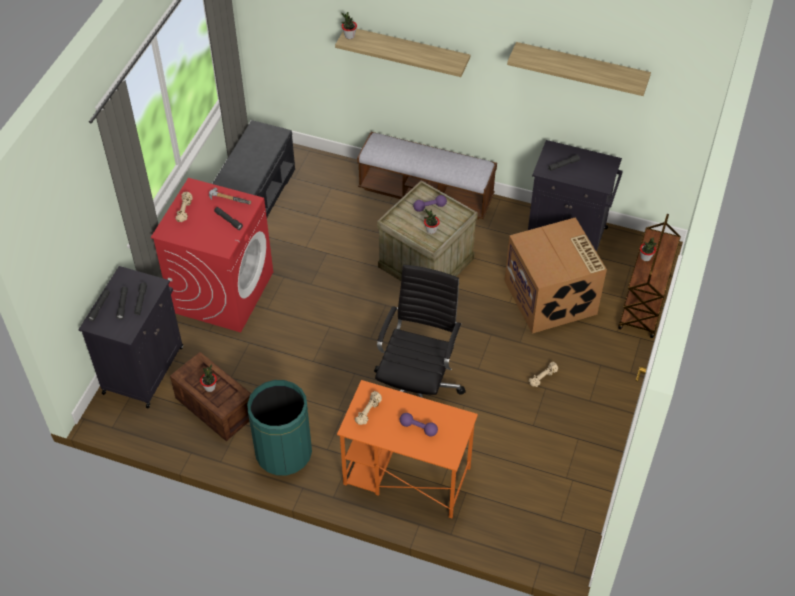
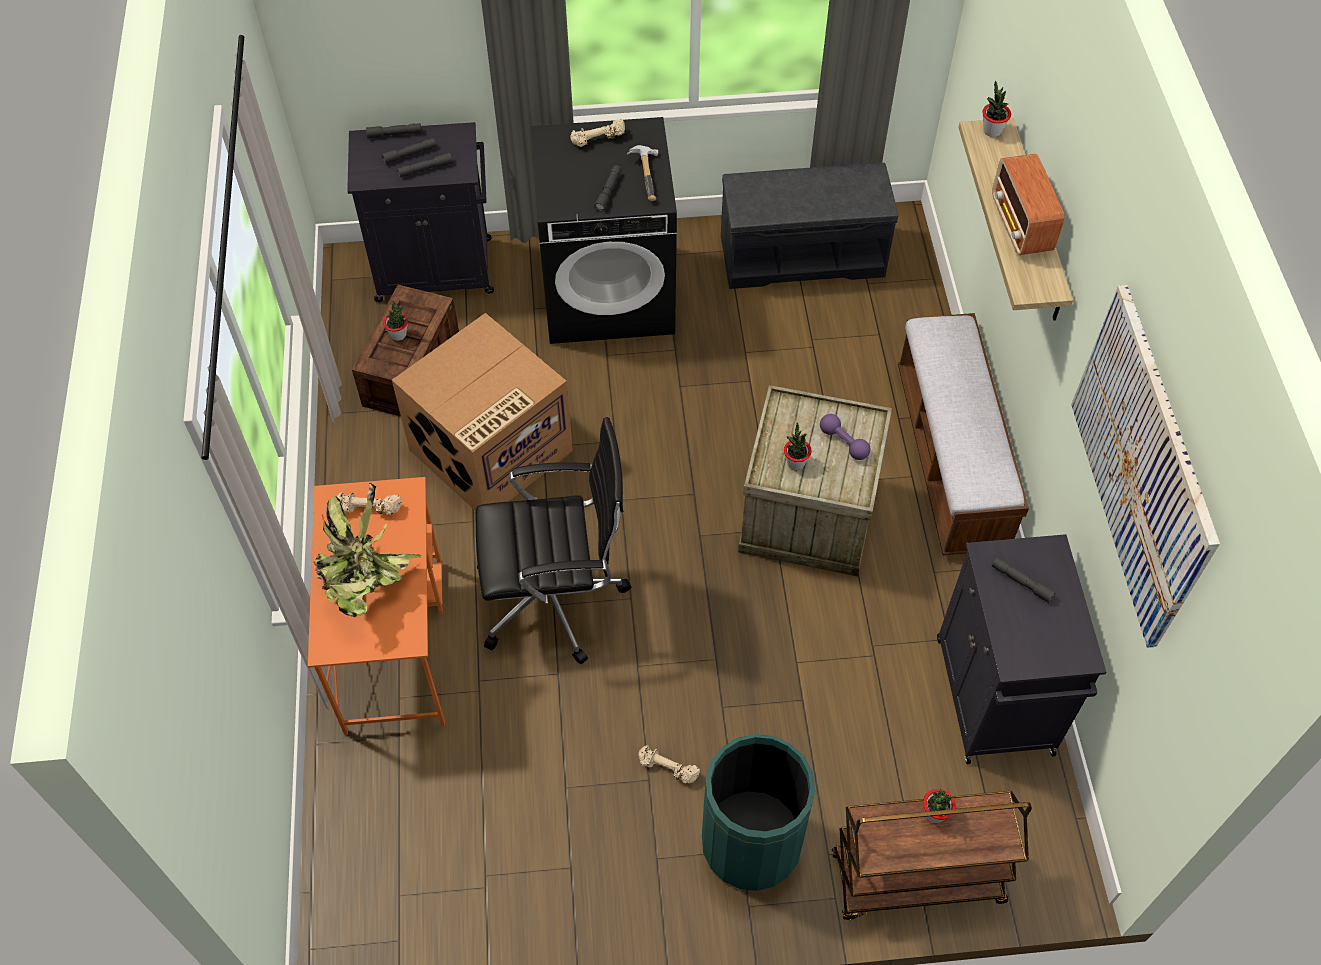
camera: 65 degrees right, 5 degrees up
red washing machine [151,178,273,332] -> black washing machine [531,117,677,344]
green trash can [247,380,312,476] -> green trash can moved to [702,734,815,891]
purple dumbbell [400,413,438,436] -> potted plant [313,483,423,618]
cardboard box [505,217,607,334] -> cardboard box moved to [392,313,573,511]
shelf [507,42,651,96] -> picture [1071,285,1220,648]
none -> radio [992,154,1064,255]

